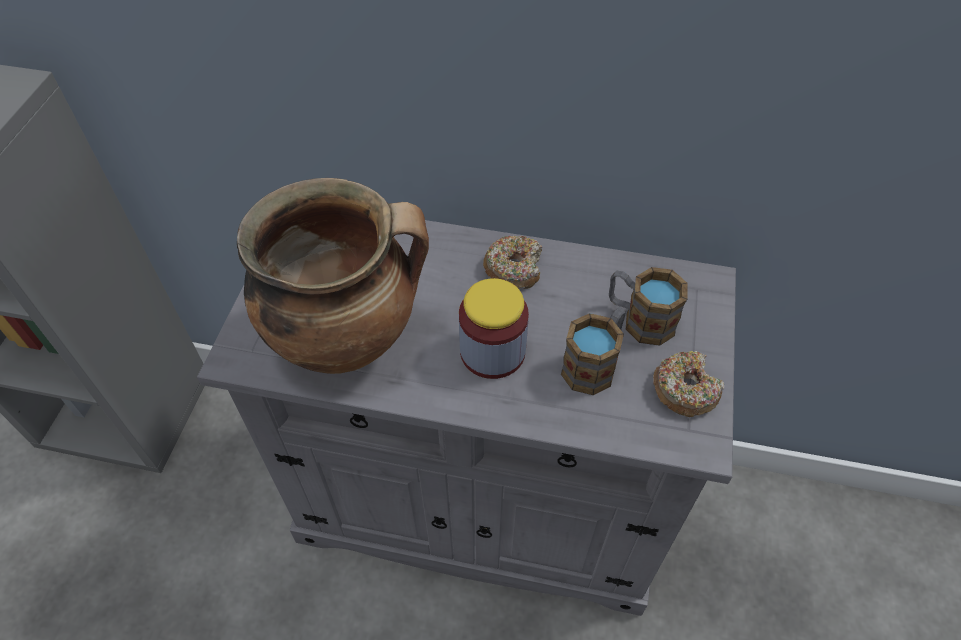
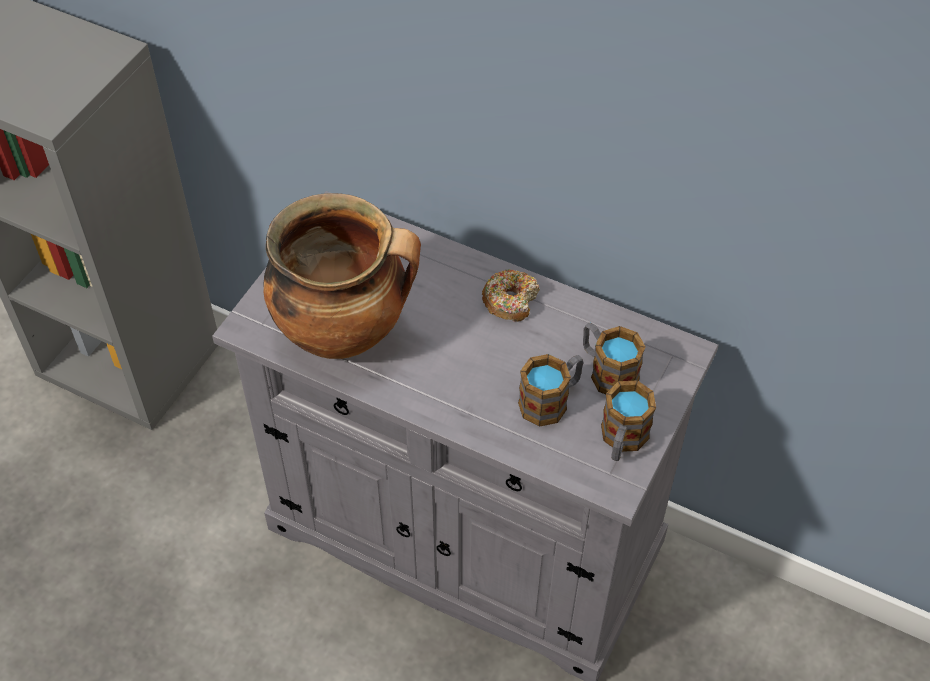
camera: 15 degrees right, 0 degrees up
jar [459,278,529,379] -> none
donut [653,351,724,417] -> mug [601,380,656,461]

